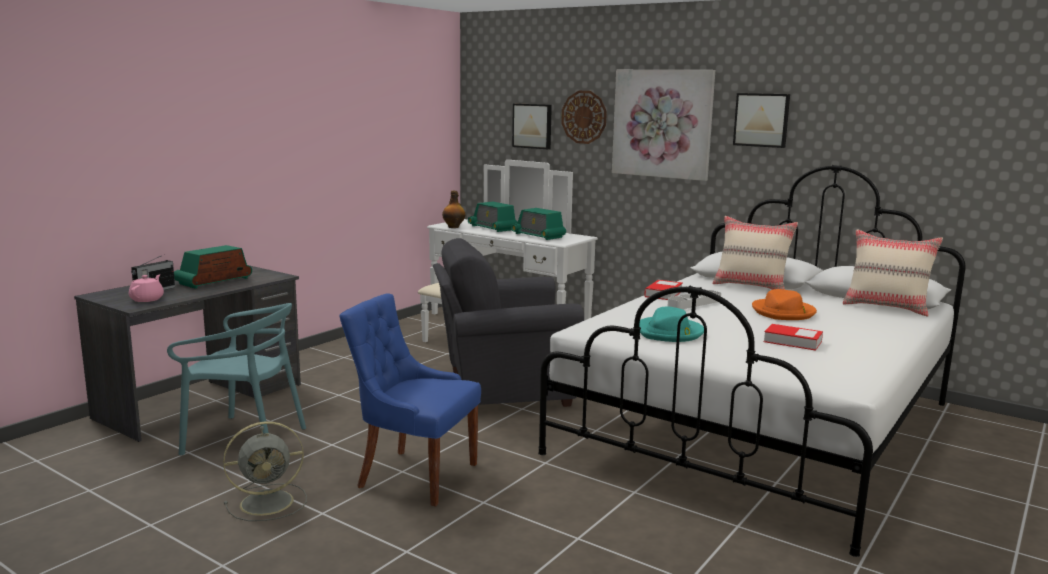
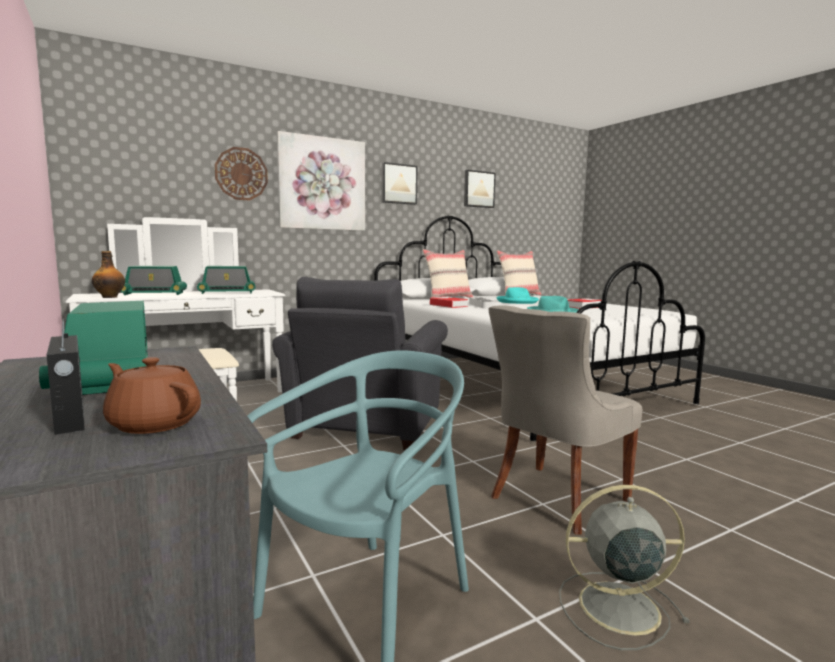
camera: 65 degrees left, 5 degrees down
pink teapot [129,274,164,302] -> brown teapot [103,357,201,434]
grey fan [223,421,307,521] -> grey fan turned 90 degrees counterclockwise [559,485,690,650]
blue chair [340,293,481,506] -> grey chair [488,305,642,535]
picture [512,104,552,149] -> picture moved to [464,170,496,208]
orange hat [752,289,817,320] -> turquoise hat [496,287,539,304]

